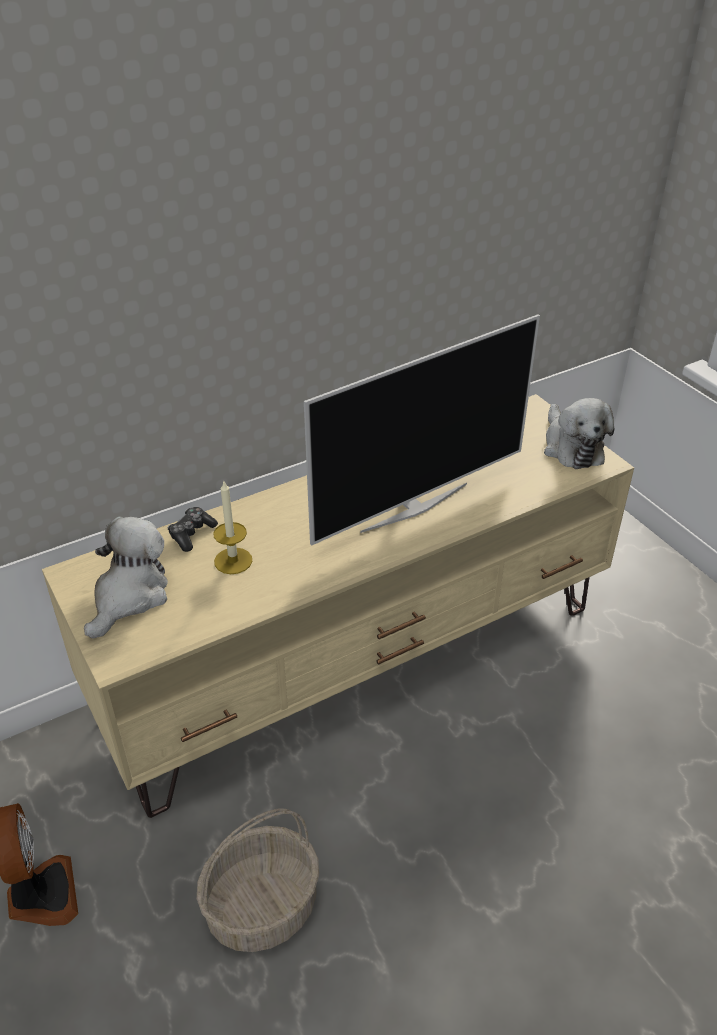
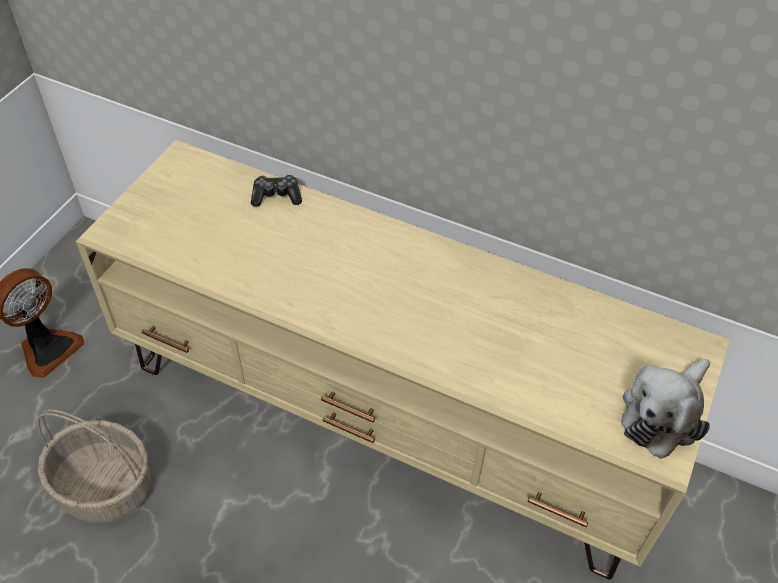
camera: 55 degrees right, 10 degrees up
plush toy [84,517,168,639] -> none
candle [213,481,252,574] -> none
television [304,314,540,546] -> none

